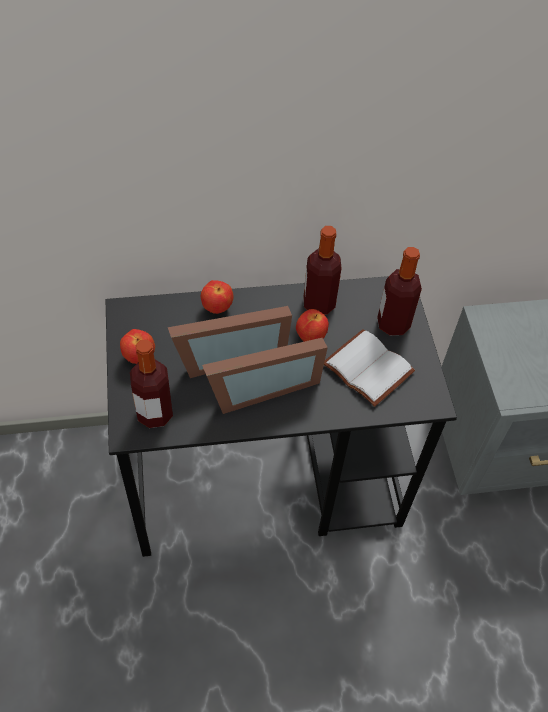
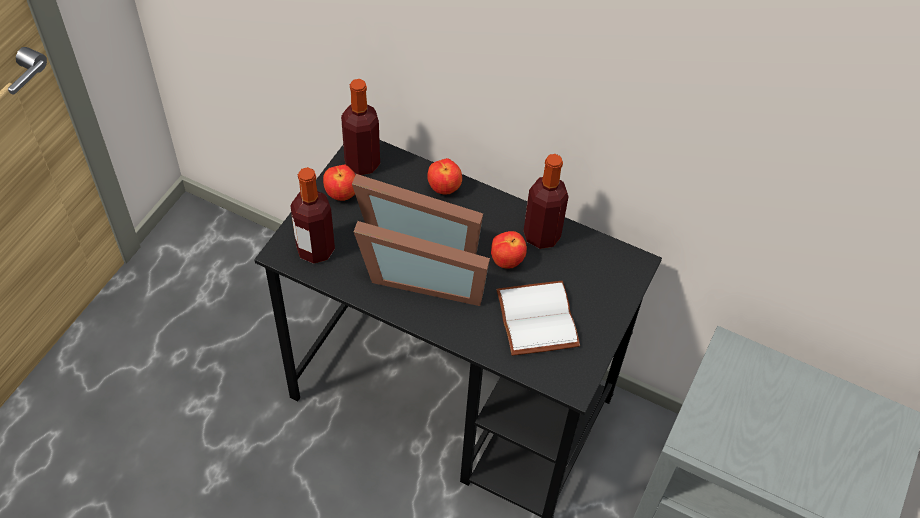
camera: 35 degrees right, 0 degrees up
bottle [377,247,422,336] -> bottle moved to [341,79,380,175]

